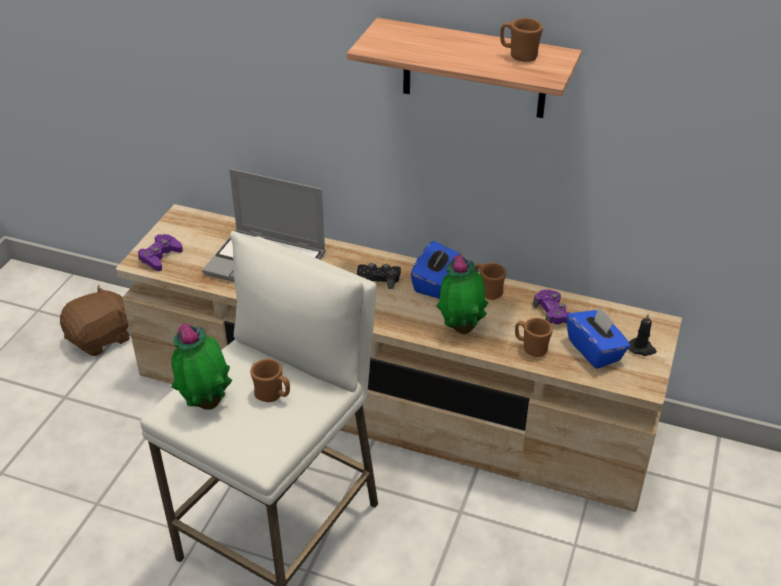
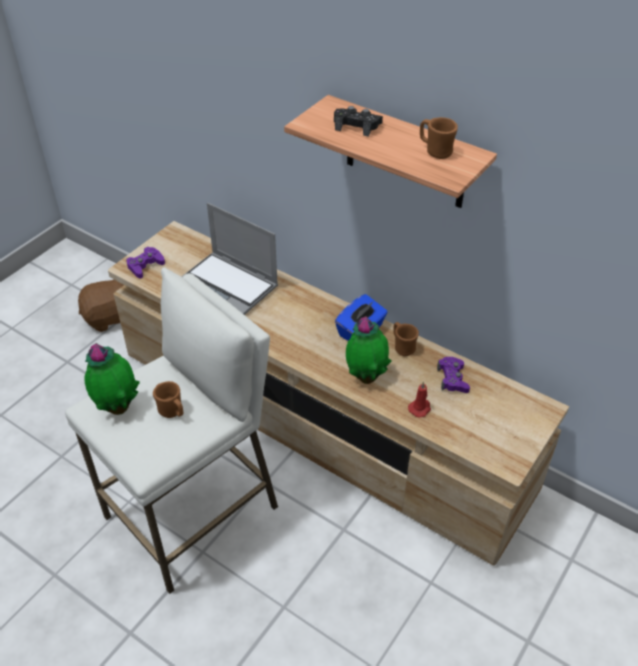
camera: 15 degrees right, 5 degrees up
black game controller [357,263,401,289] -> black game controller moved to [334,106,383,137]
brown mug [515,318,552,357] -> red candle [408,381,431,417]
blue tissue box [567,307,630,369] -> none
black candle [628,313,657,356] -> none

